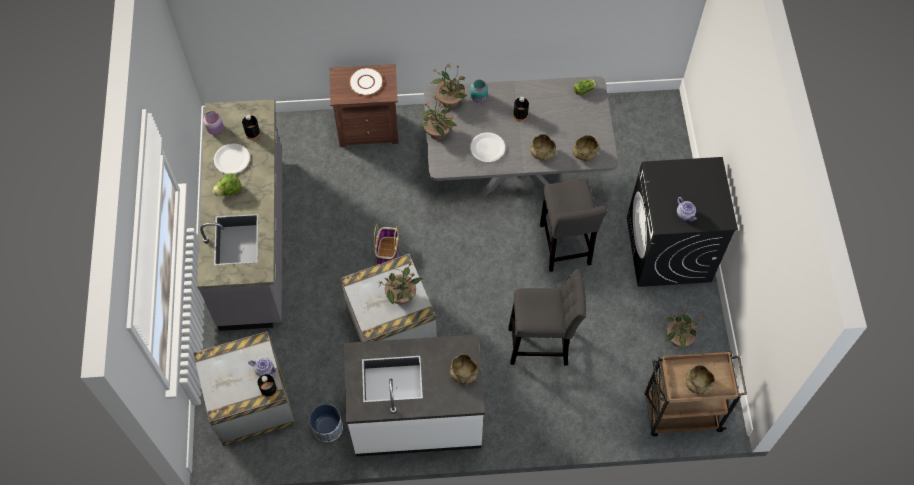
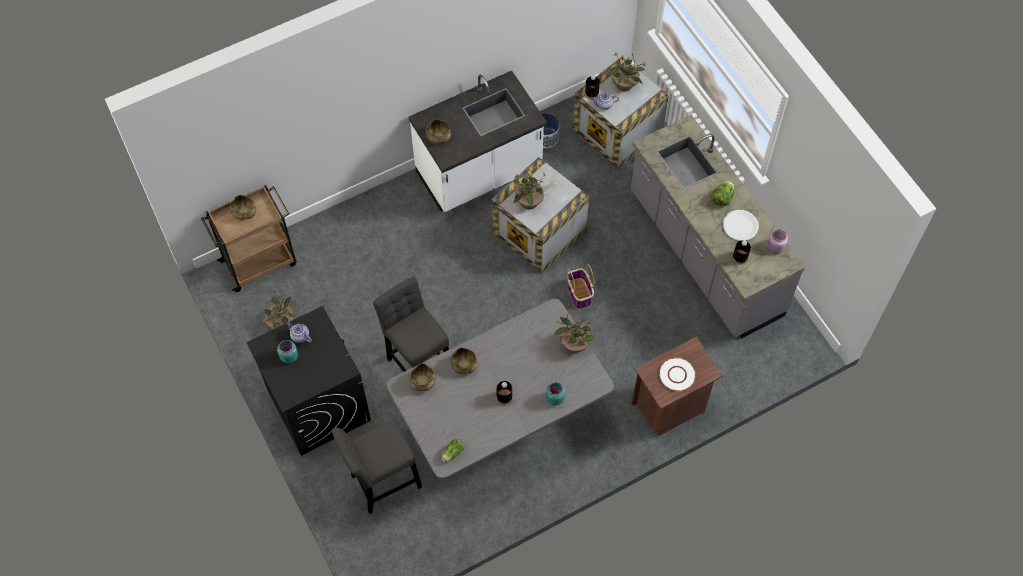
camera: 155 degrees right, 0 degrees up
potted plant [431,64,467,109] -> potted plant moved to [609,52,647,92]
white plate [470,132,505,162] -> none
grey stool [508,269,586,365] -> grey stool moved to [331,419,422,514]
none -> turquoise jar [277,340,298,363]

